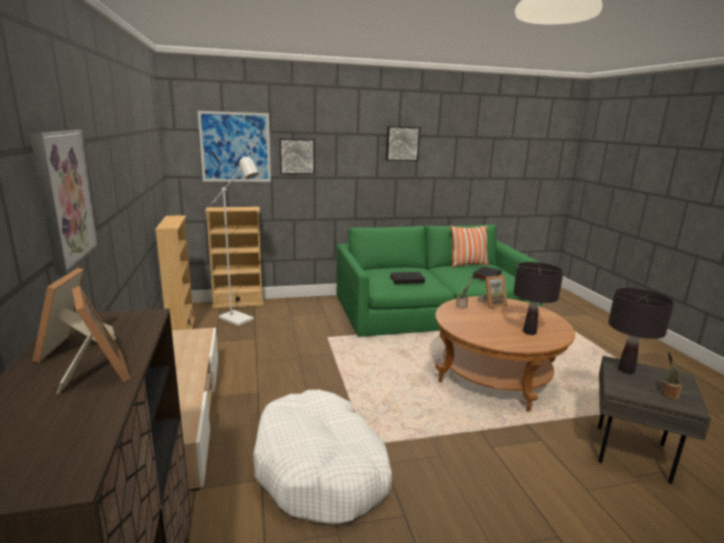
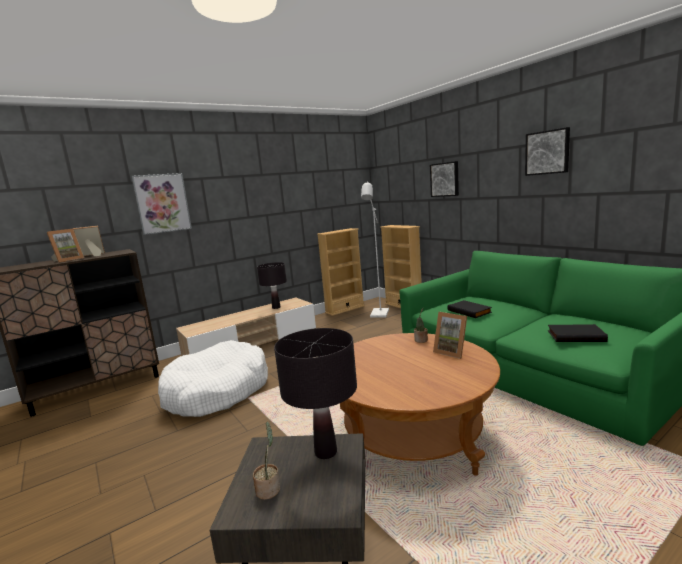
camera: 70 degrees right, 5 degrees down
picture [198,111,271,182] -> none
pillow [450,226,489,267] -> none
black table lamp [513,262,564,335] -> black table lamp moved to [257,262,287,309]

